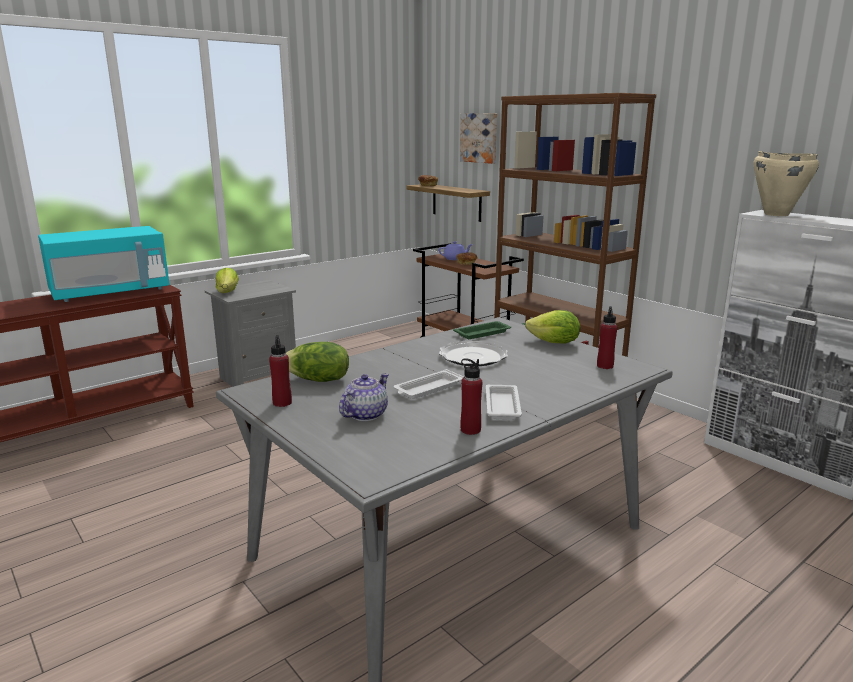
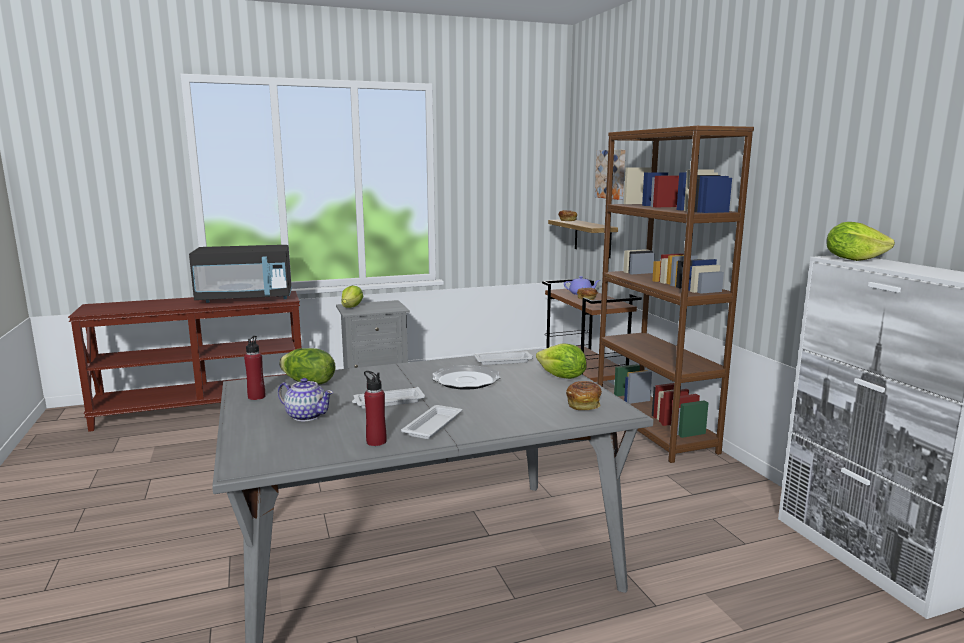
camera: 20 degrees right, 5 degrees down
turquoise microwave [38,226,170,302] -> black microwave [189,245,292,303]
teapot [339,373,389,421] -> teapot turned 60 degrees clockwise [278,378,333,421]
green tray [453,321,511,339] -> white tray [474,351,533,365]
red bottle [597,306,617,369] -> bread [566,381,602,410]
beige cooking pot [753,151,819,216] -> lettuce [826,222,895,261]

